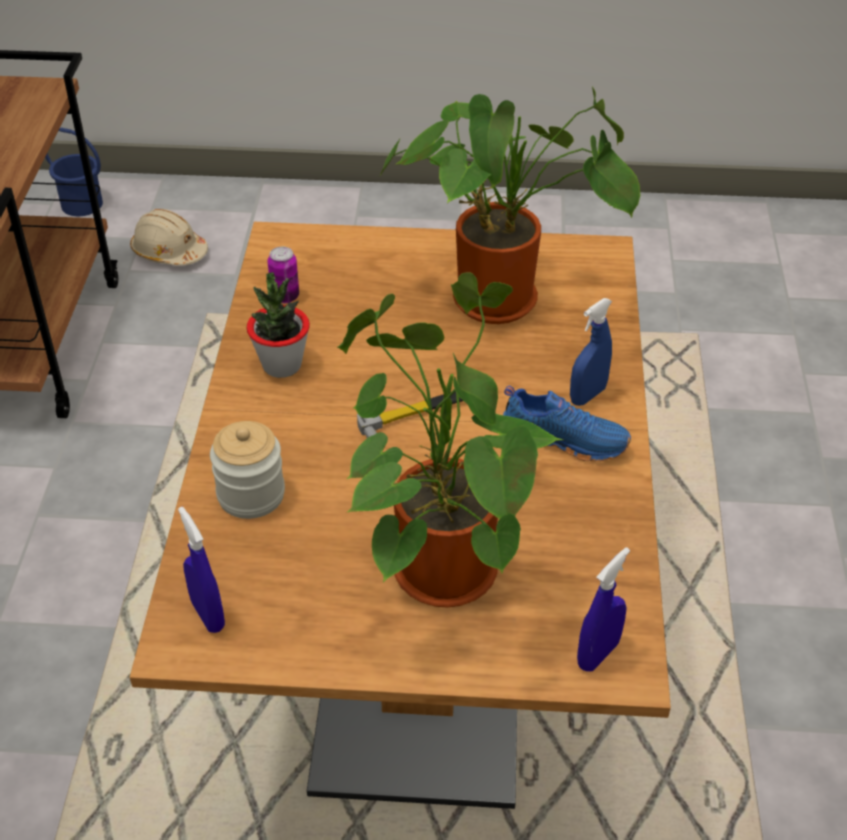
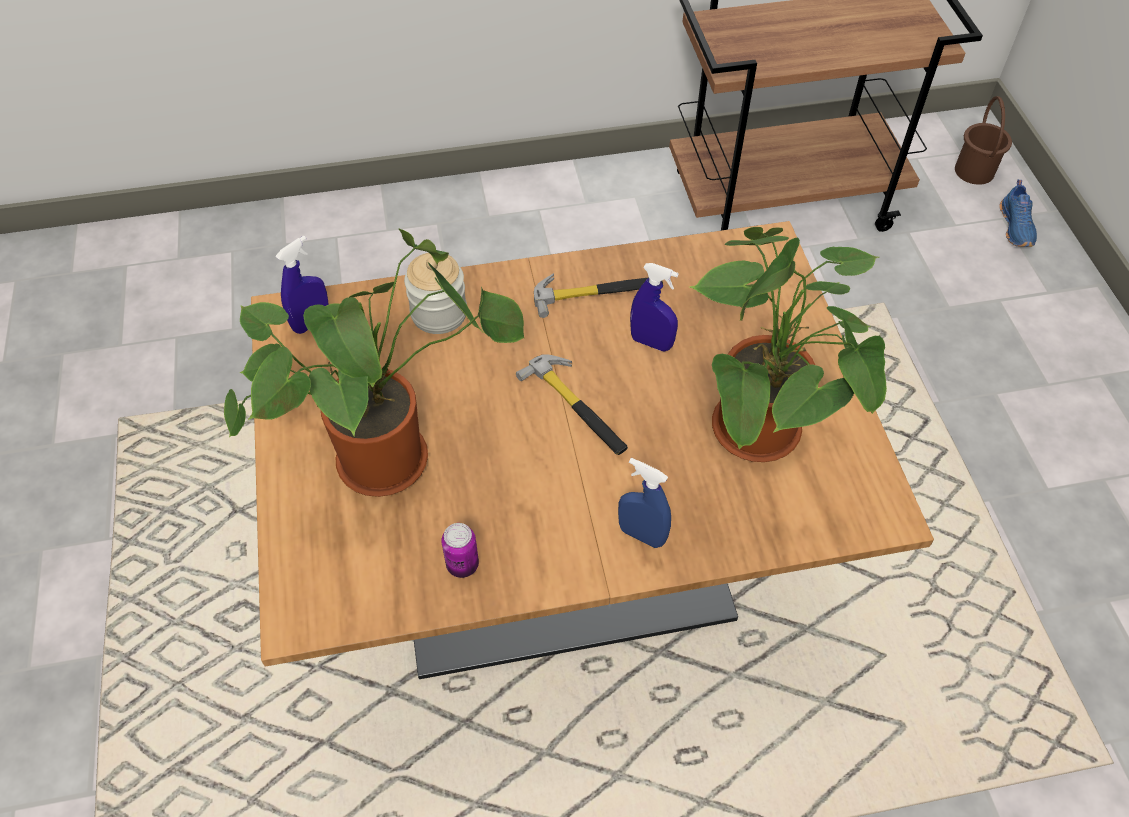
camera: 75 degrees right, 10 degrees up
blue bucket [45,128,103,216] -> brown bucket [955,96,1012,185]
beige hard hat [130,209,208,266] -> none
potted plant [247,272,310,378] -> hammer [534,273,663,318]
can [267,247,299,303] -> can moved to [441,523,479,578]
blue shoe [503,386,631,461] -> blue shoe moved to [999,180,1037,247]
blue spray bottle [577,547,630,671] -> blue spray bottle moved to [630,263,679,352]

